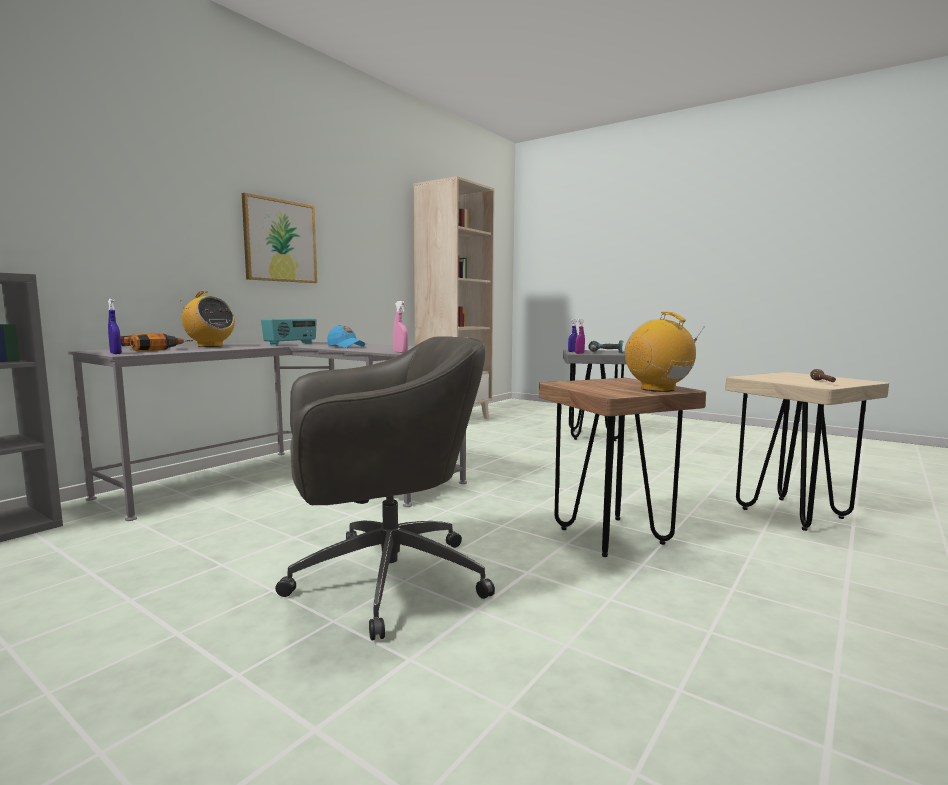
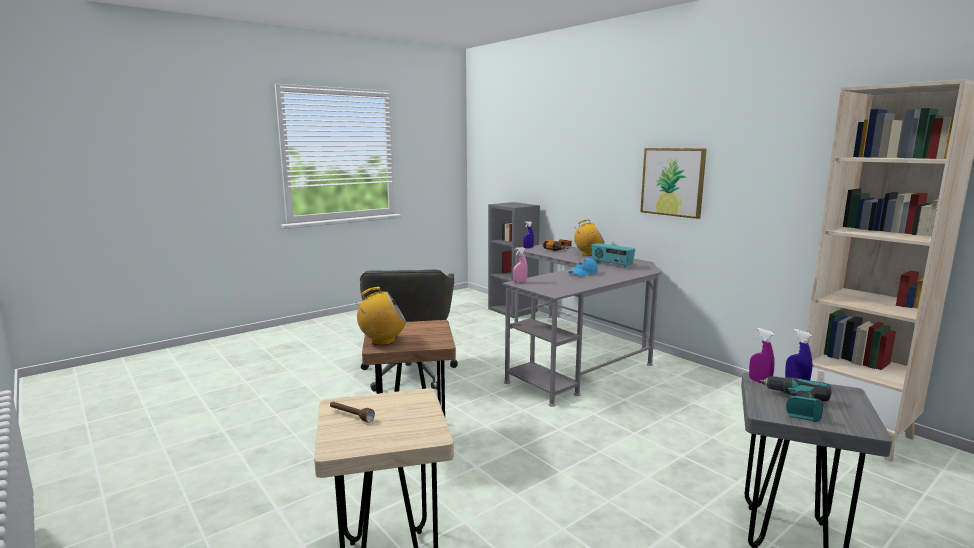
camera: 105 degrees right, 5 degrees up
radio [181,291,235,347] -> radio turned 135 degrees counterclockwise [574,219,605,256]

